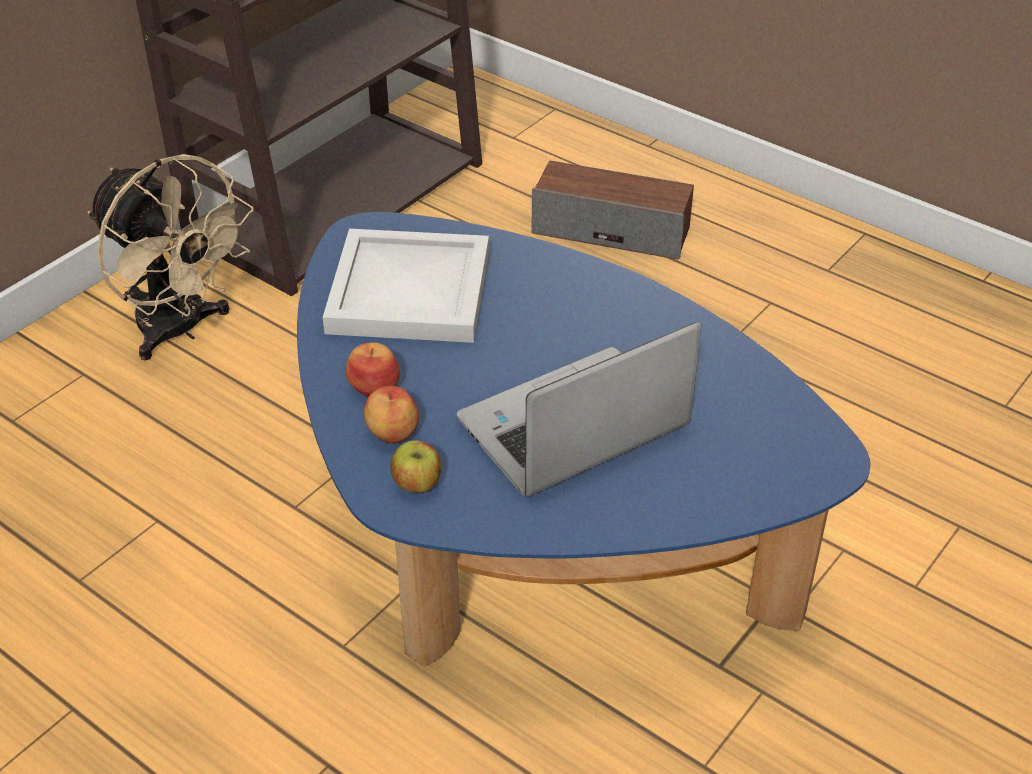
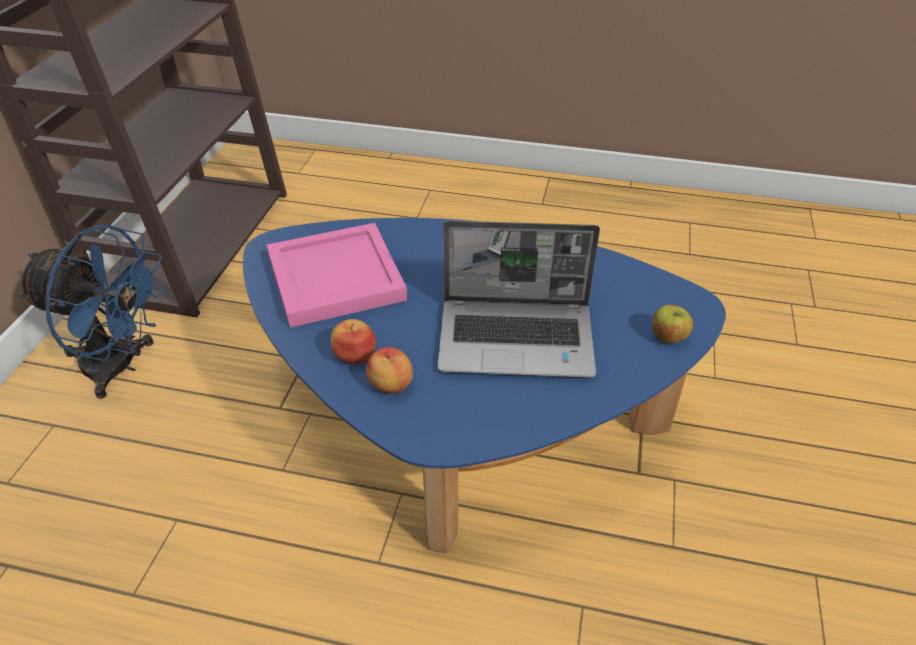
camera: 25 degrees left, 0 degrees up
beige fan [88,154,254,360] -> blue fan [18,225,166,399]
white tray [323,229,489,343] -> pink tray [267,223,407,328]
apple [390,440,441,493] -> apple moved to [652,305,693,343]
laptop [457,322,701,497] -> laptop turned 120 degrees counterclockwise [438,221,600,378]
speaker [532,161,694,260] -> none

